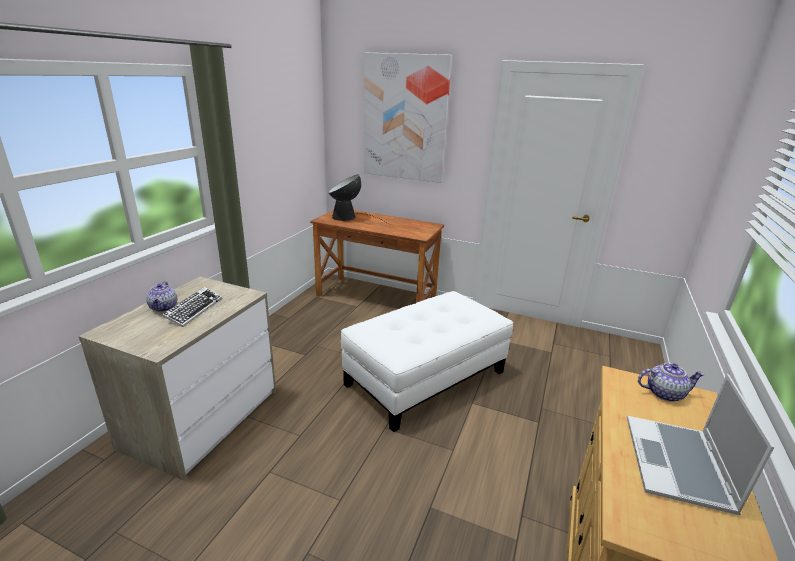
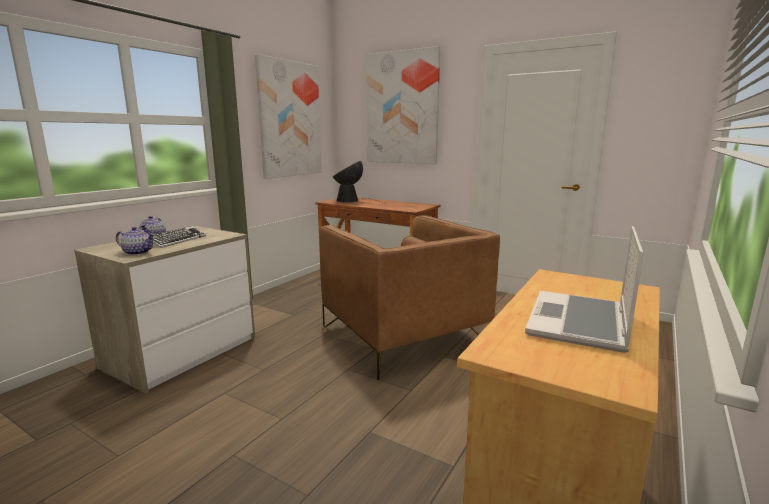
camera: 10 degrees right, 10 degrees down
white ottoman [341,291,513,432] -> brown armchair [320,215,500,380]
teapot [638,363,705,402] -> teapot moved to [116,227,155,255]
none -> picture [255,54,322,179]

